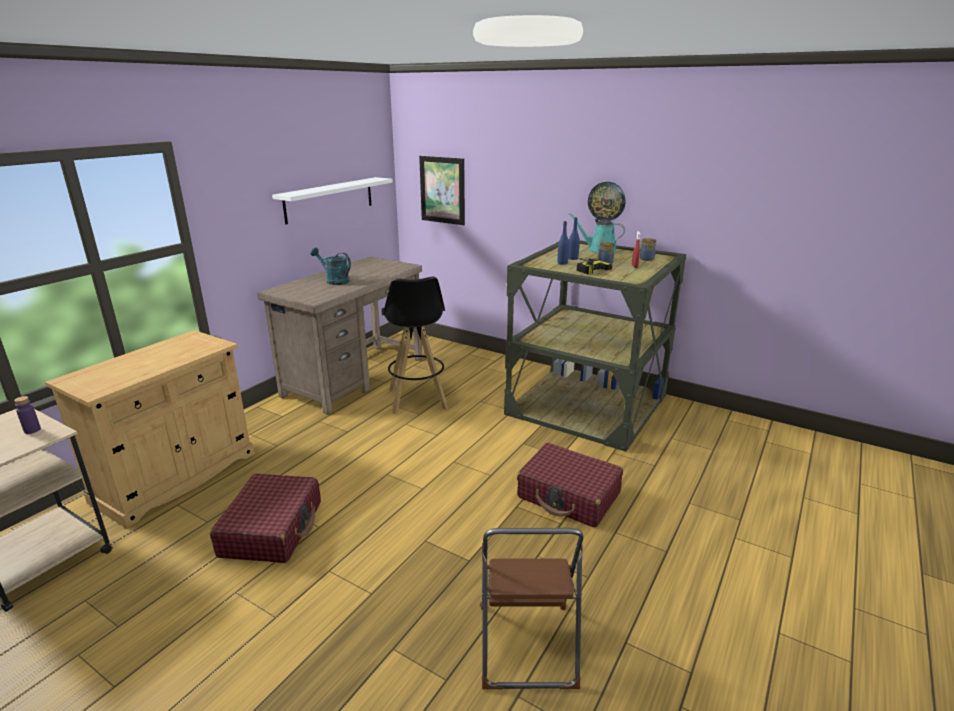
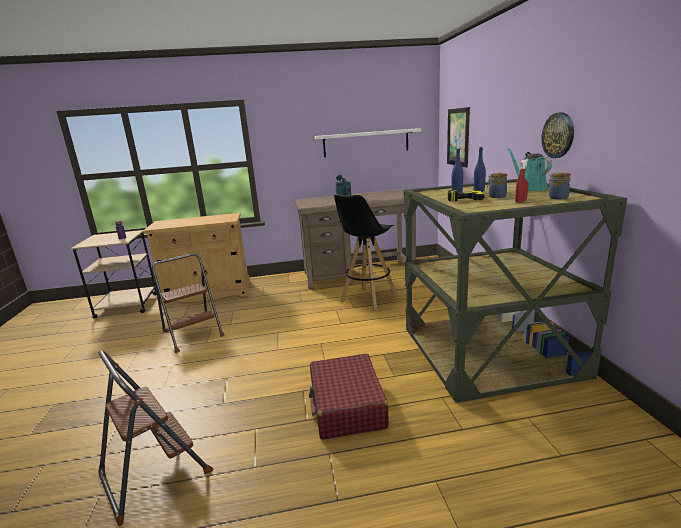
camera: 50 degrees right, 5 degrees down
red suitcase [210,474,321,563] -> brown step ladder [152,254,225,353]

